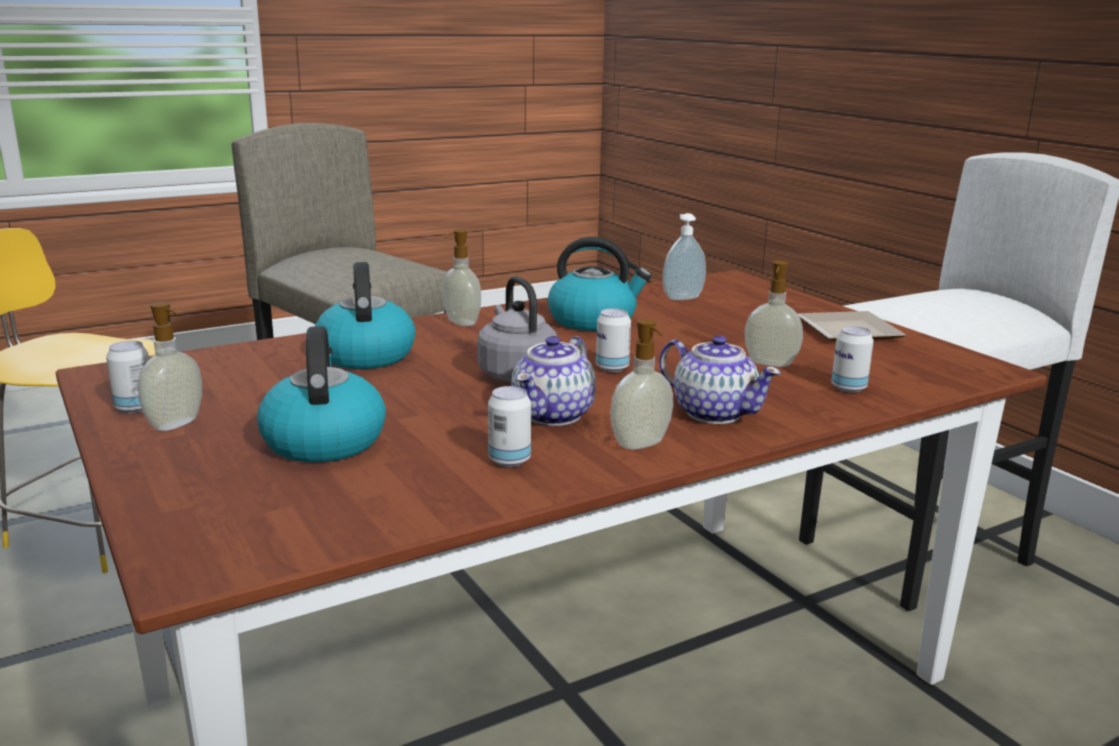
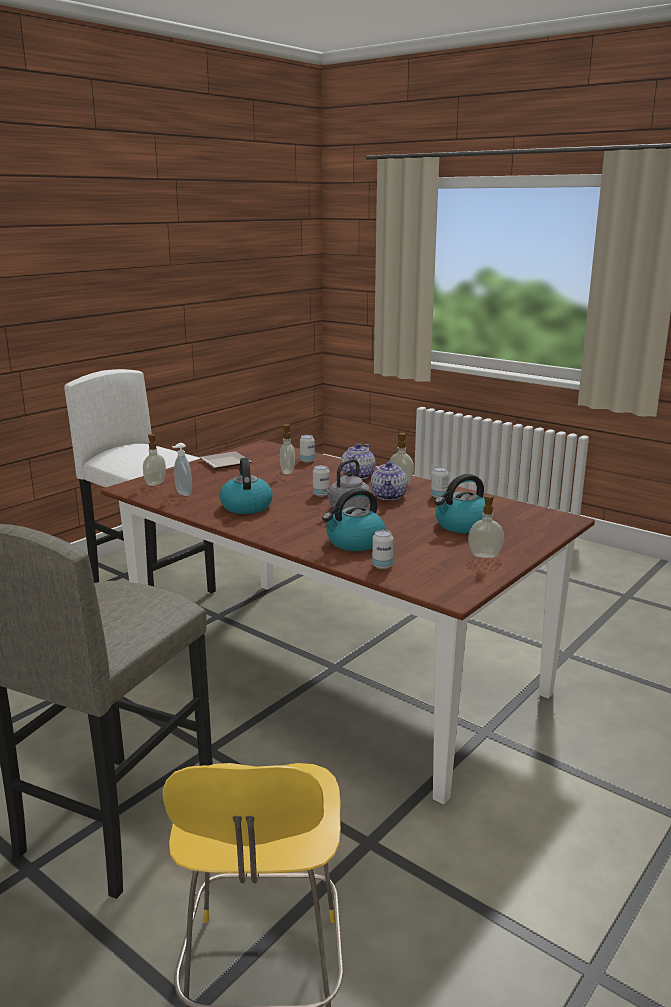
camera: 110 degrees left, 0 degrees up
can [106,341,149,413] -> can moved to [372,530,394,569]
soap dispenser [442,229,481,326] -> soap dispenser moved to [143,434,166,486]
teapot [511,336,596,426] -> teapot turned 90 degrees clockwise [371,461,408,500]

